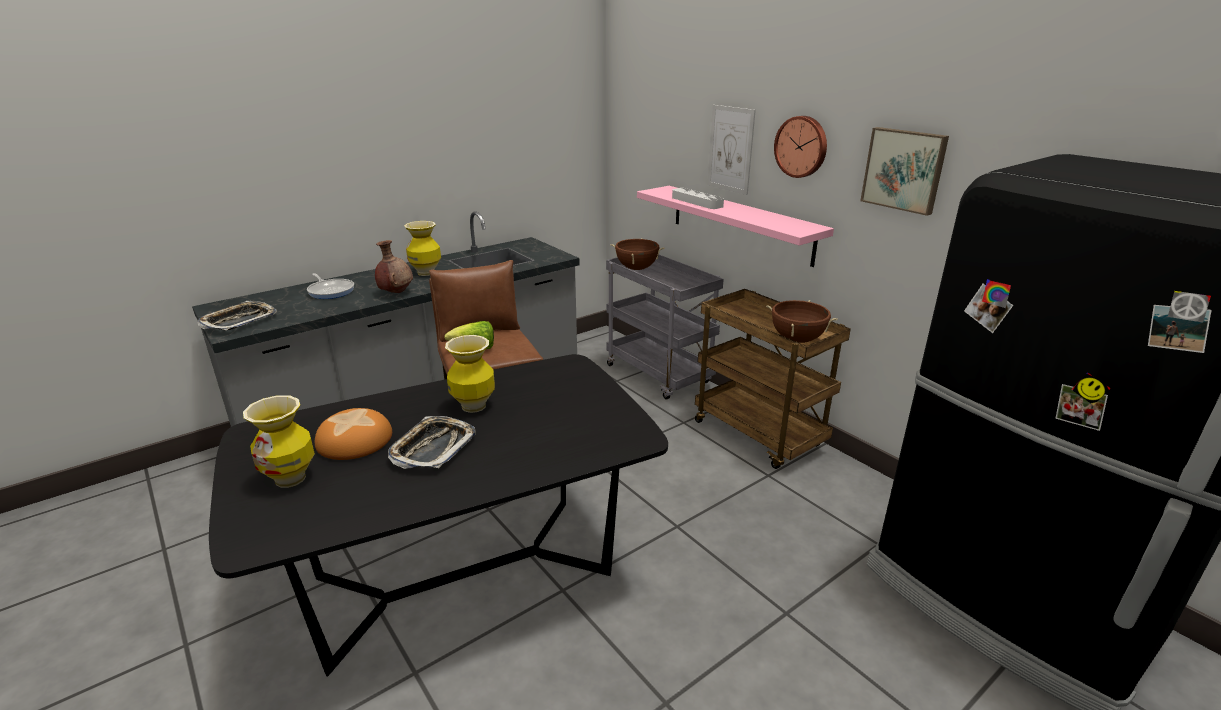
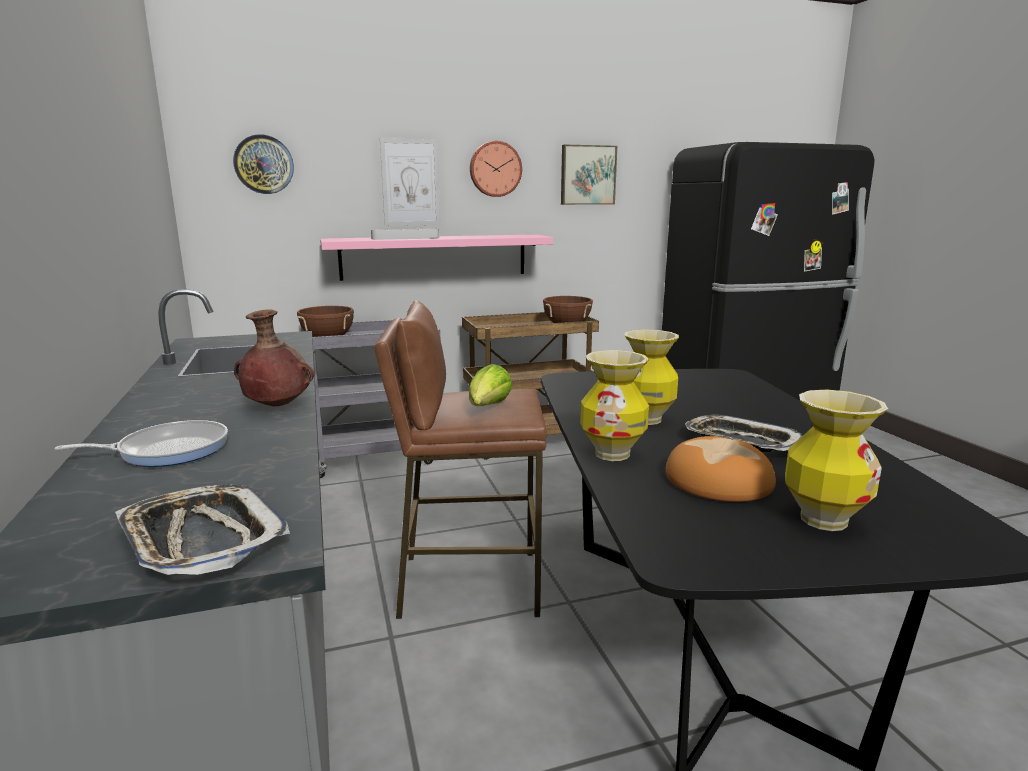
camera: 70 degrees left, 10 degrees down
vase [404,221,441,276] -> vase moved to [580,350,649,461]
none -> wall clock [233,134,294,194]

